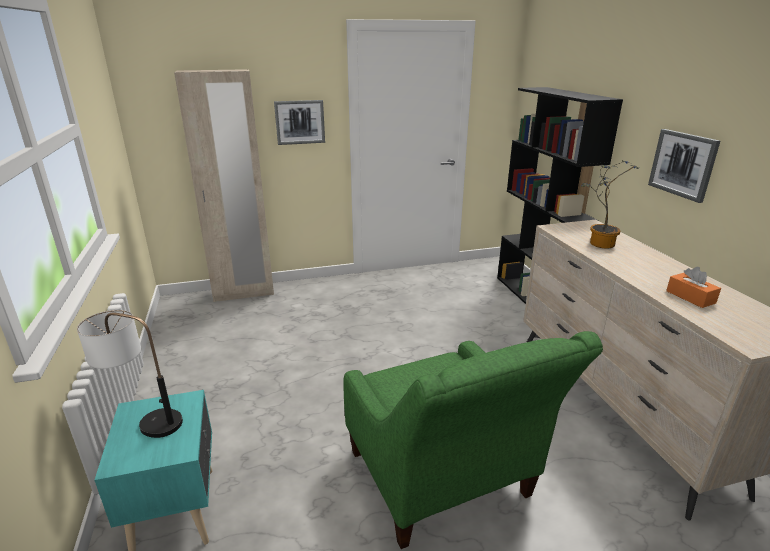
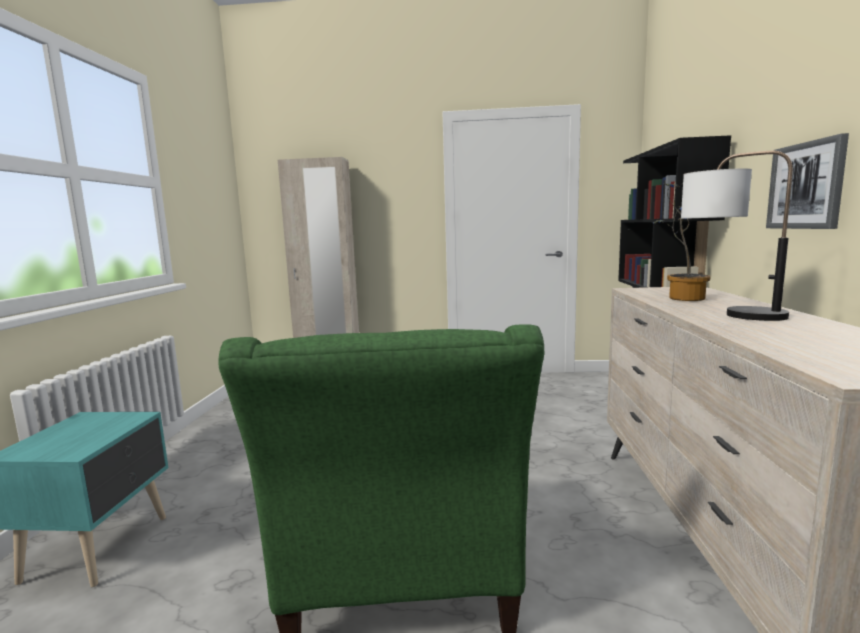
camera: 20 degrees right, 15 degrees down
table lamp [77,310,183,438] -> table lamp moved to [681,151,793,321]
picture [274,100,325,145] -> none
orange tissue box [666,267,721,308] -> none

